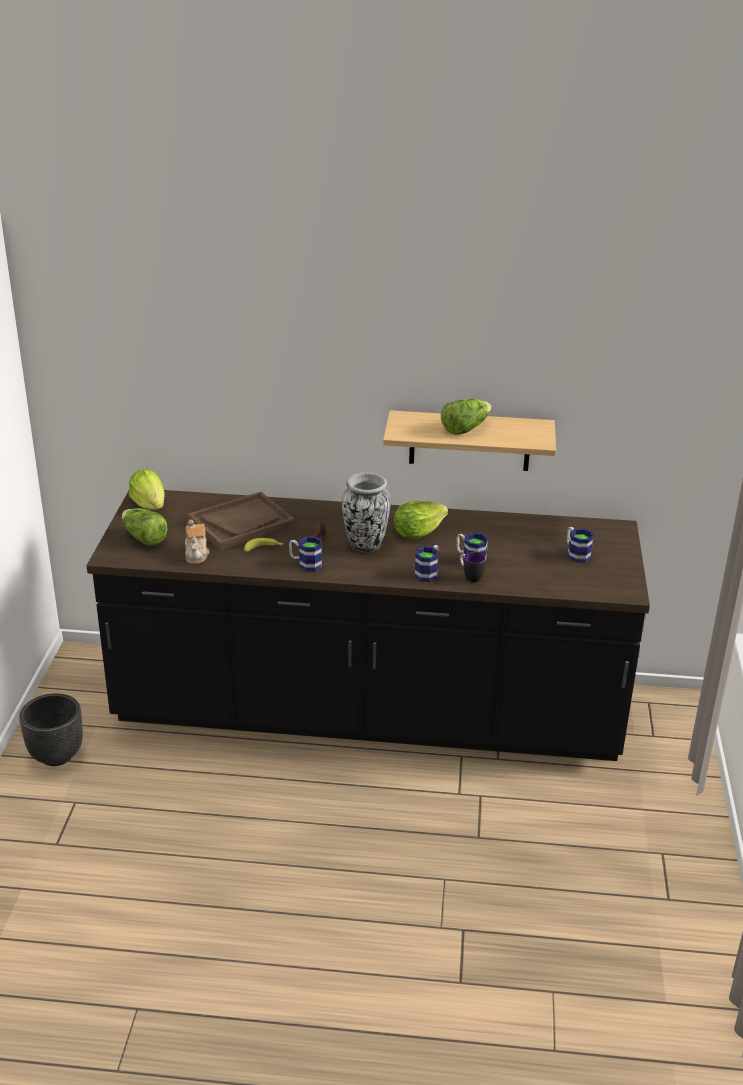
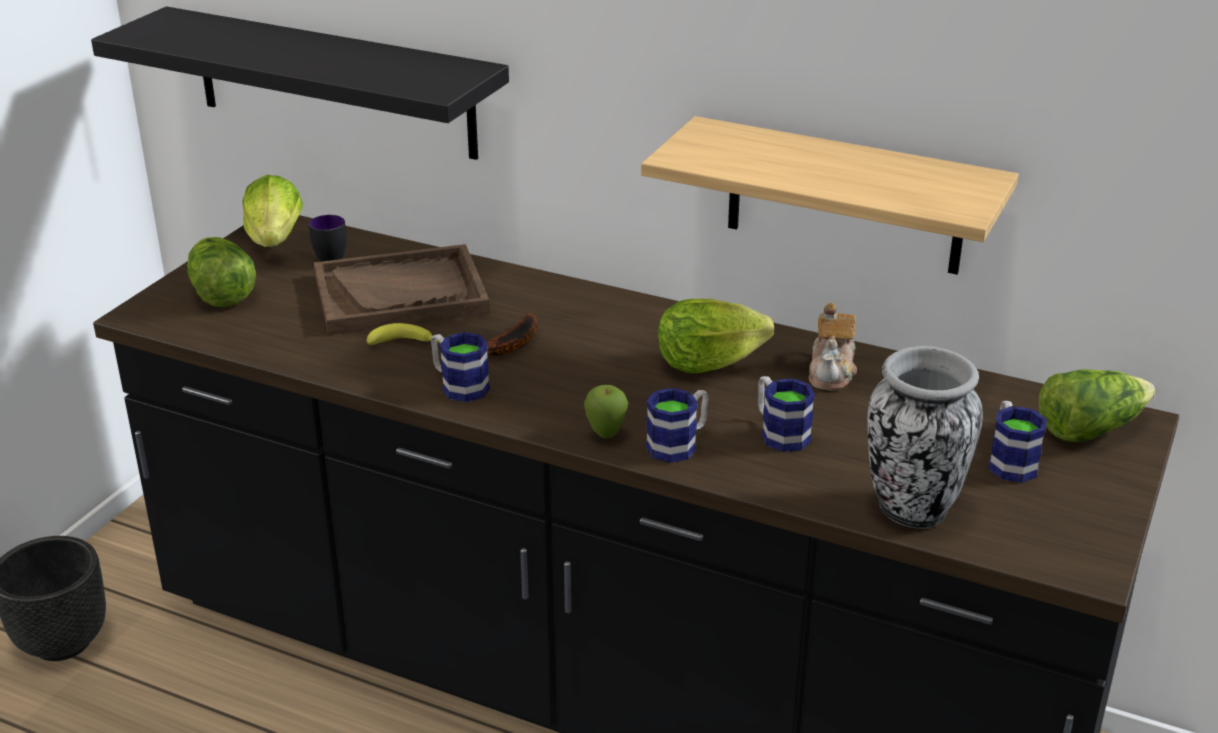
camera: 20 degrees right, 0 degrees up
teapot [185,519,209,564] -> teapot moved to [809,303,857,391]
vase [342,472,391,553] -> vase moved to [867,346,983,529]
lettuce [441,399,492,435] -> lettuce moved to [1038,369,1155,442]
mug [460,552,485,583] -> mug moved to [309,215,347,262]
none -> black shelf [91,6,509,160]
none -> apple [584,385,628,439]

